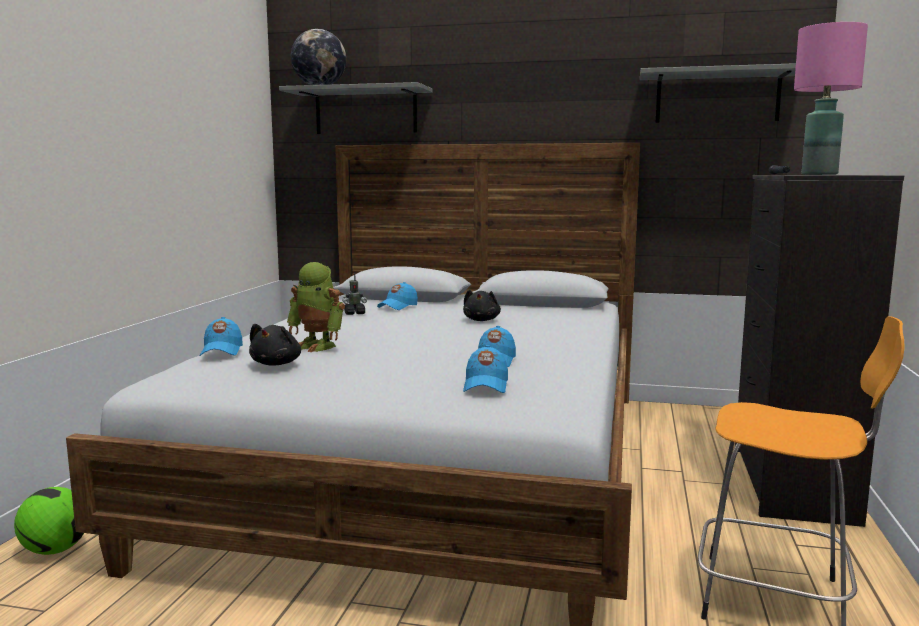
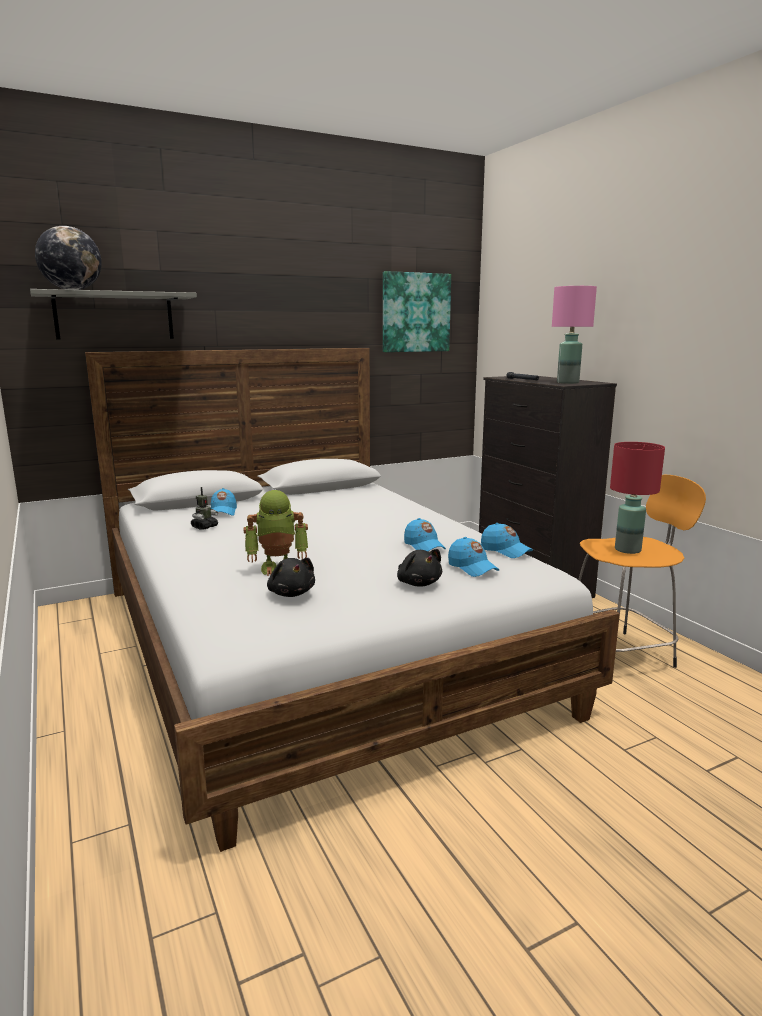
camera: 40 degrees left, 5 degrees up
football [14,487,84,555] -> none
blue cap [200,317,243,356] -> blue cap moved to [481,523,533,558]
black plush toy [463,290,501,321] -> black plush toy moved to [397,549,442,586]
grey shelf [640,63,796,123] -> picture [383,271,451,352]
none -> red table lamp [610,442,665,554]

